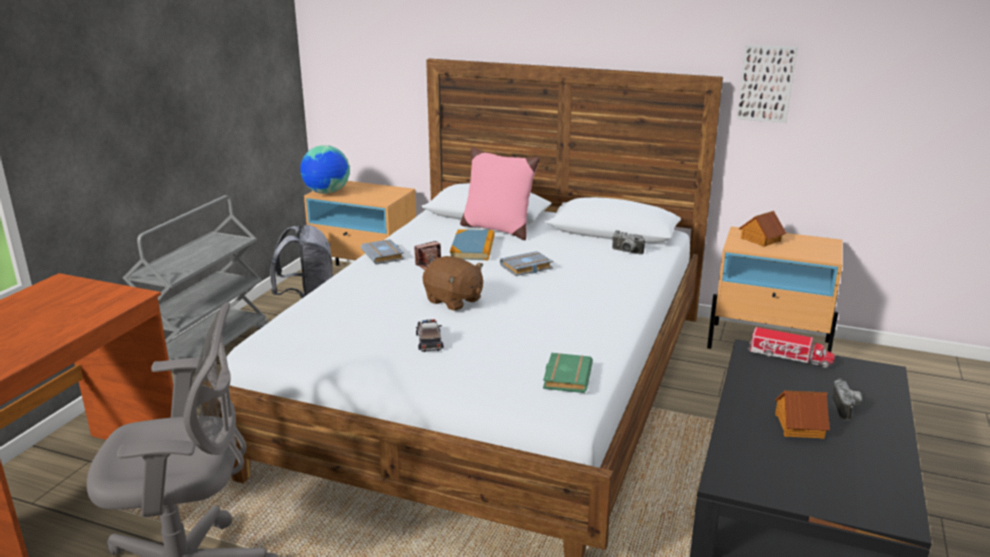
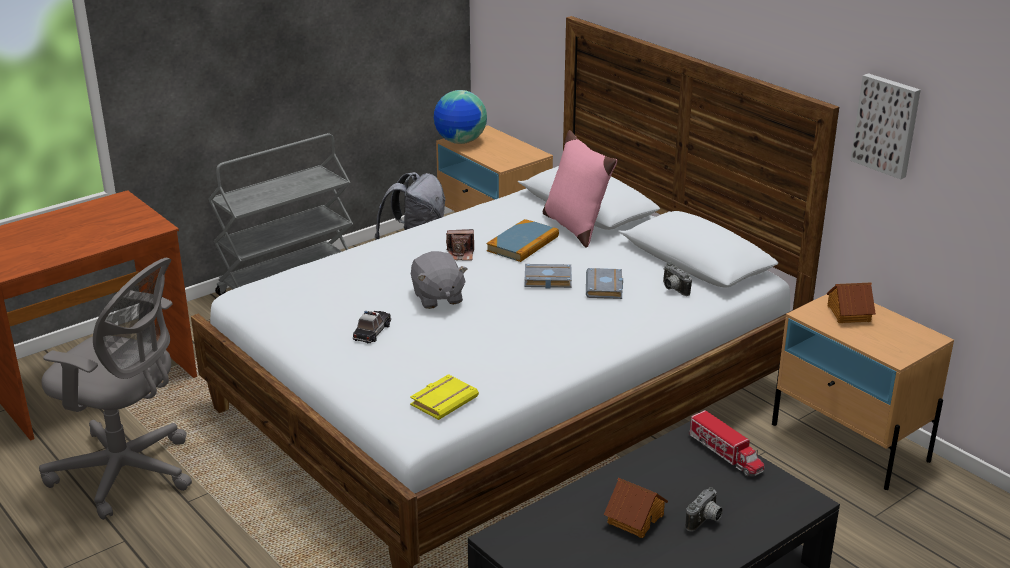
camera: 30 degrees right, 5 degrees up
grey book [361,239,405,264] -> grey book moved to [586,268,623,299]
brown plush toy [423,256,483,311] -> grey plush toy [411,251,467,309]
green book [543,353,593,393] -> yellow book [410,374,479,420]

